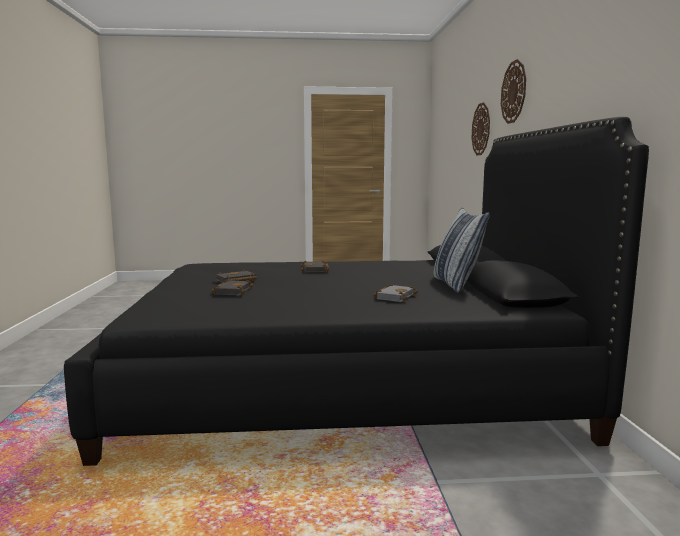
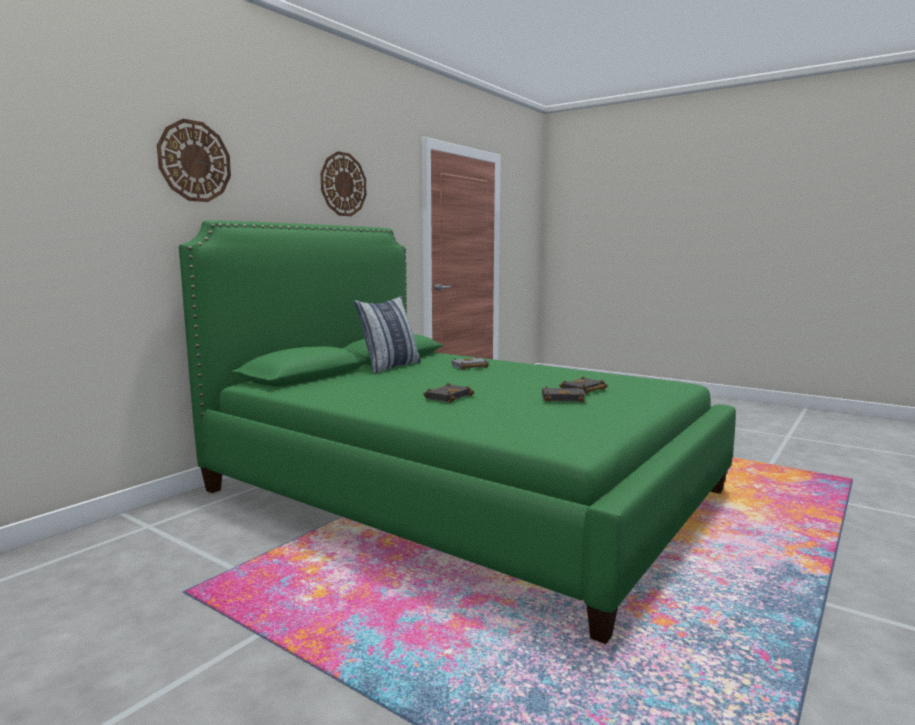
camera: 140 degrees left, 0 degrees up
black bed [64,117,649,466] -> green bed [179,220,736,644]
wall clock [472,102,490,155] -> wall clock moved to [320,151,367,216]

